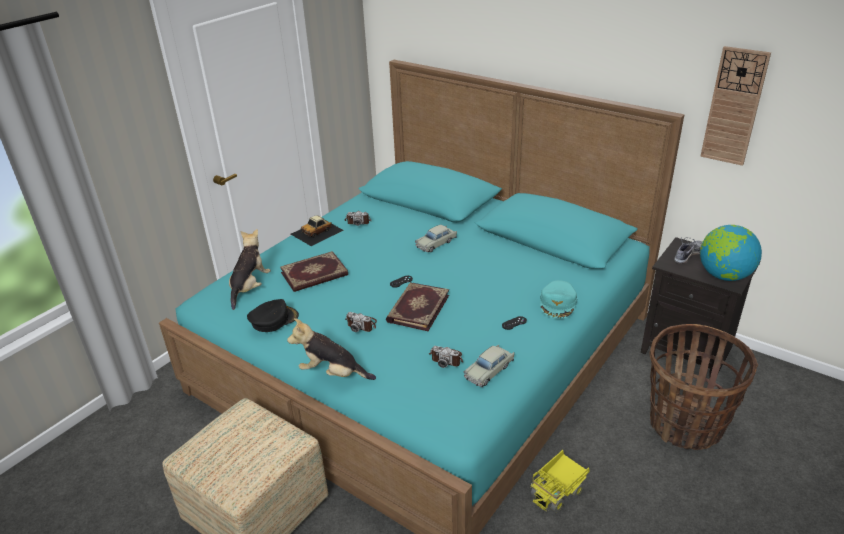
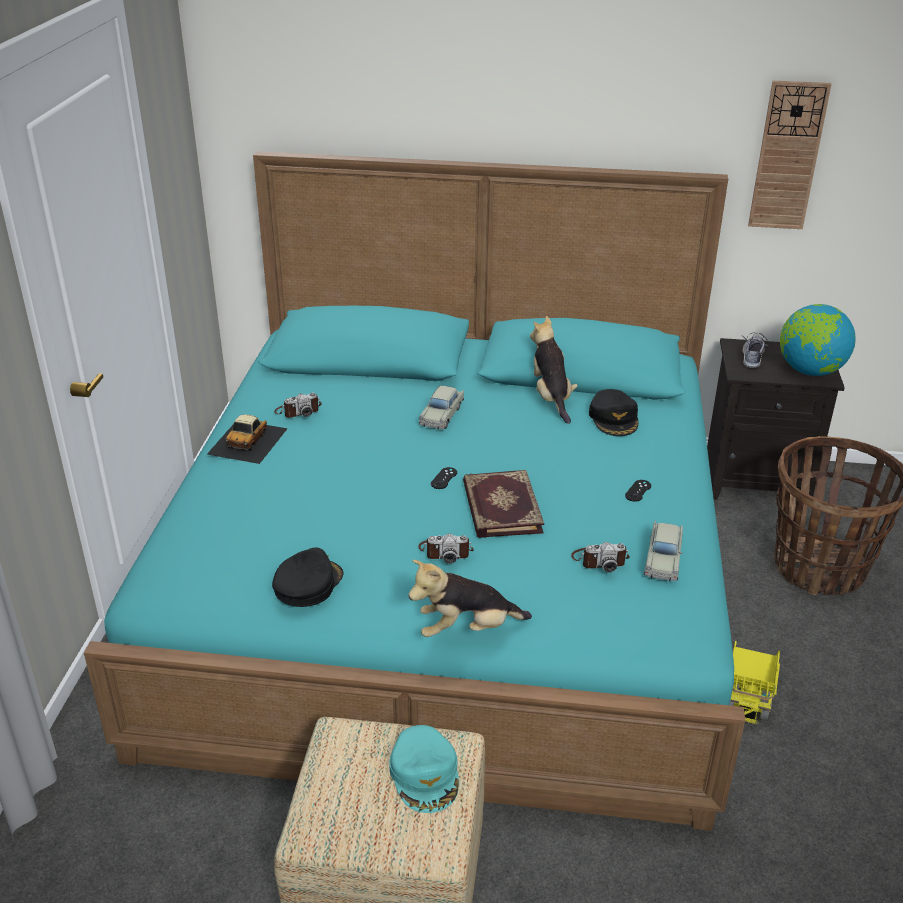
camera: 30 degrees left, 0 degrees up
plush toy [229,229,271,310] -> plush toy moved to [530,316,578,424]
book [280,251,348,292] -> none
turquoise cap [540,280,577,319] -> turquoise cap moved to [389,725,459,813]
none -> black cap [589,389,638,436]

